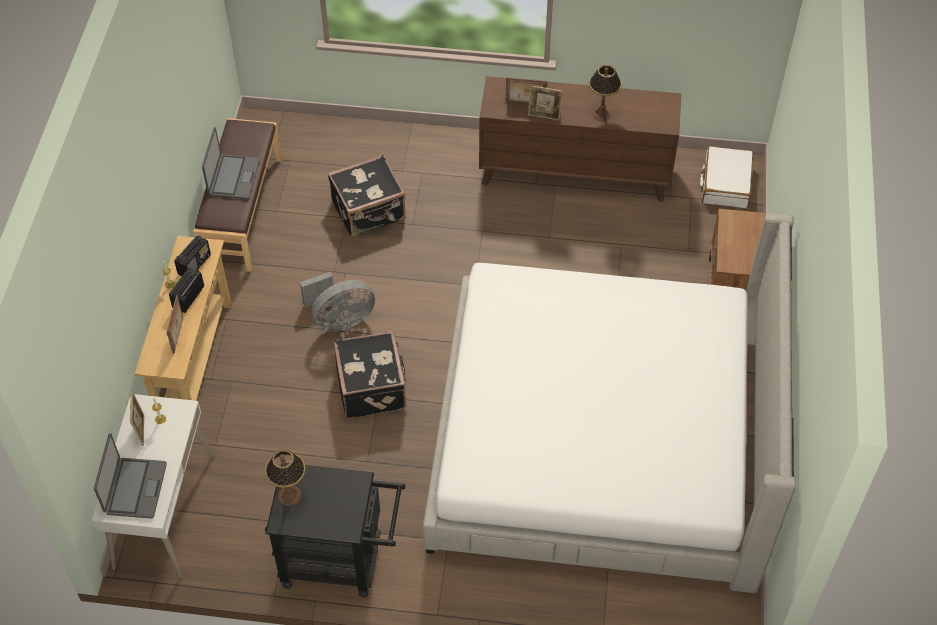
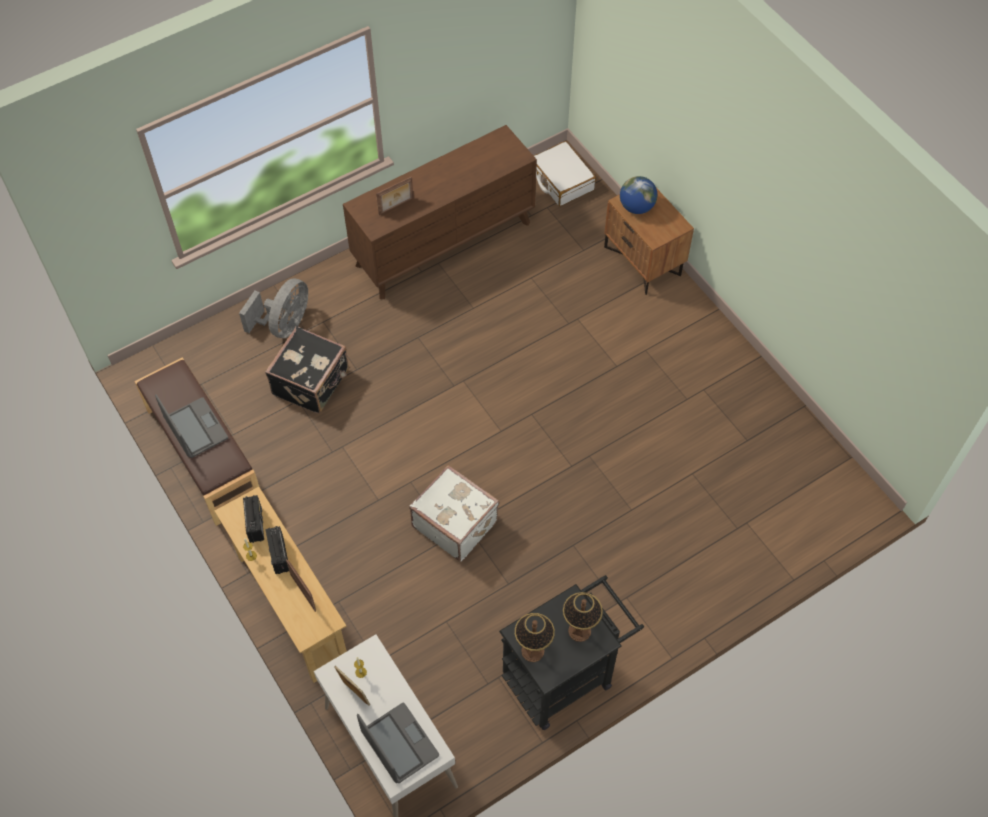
camera: 40 degrees left, 5 degrees up
grey fan [300,272,375,332] -> grey fan moved to [239,278,308,338]
black suitcase [333,331,407,419] -> white suitcase [409,465,499,562]
bed [423,213,796,593] -> none
picture frame [528,85,563,120] -> none
table lamp [589,65,622,121] -> table lamp moved to [563,592,603,642]
none -> globe [620,176,657,214]

